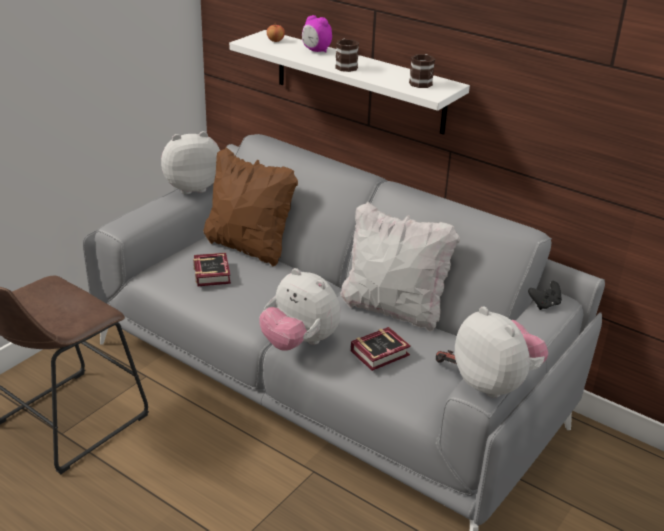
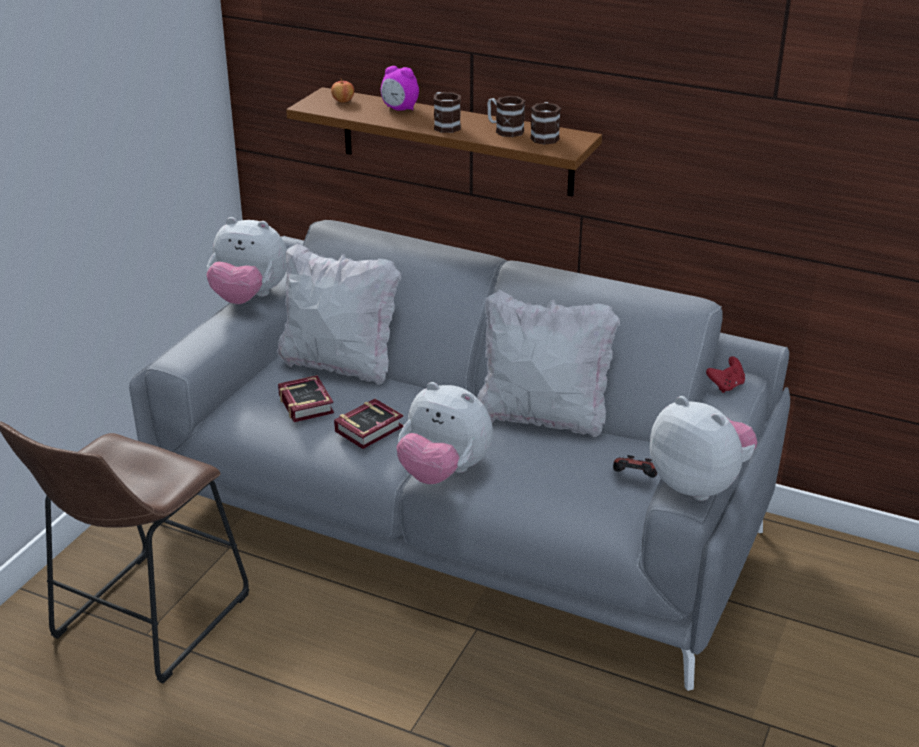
camera: 10 degrees left, 0 degrees up
plush toy [161,131,220,194] -> plush toy turned 135 degrees counterclockwise [206,217,287,304]
brown pillow [203,147,298,266] -> white pillow [277,242,401,385]
white shelf [229,30,470,135] -> brown shelf [286,87,602,197]
book [351,327,411,371] -> book moved to [334,399,404,449]
black game controller [528,281,562,310] -> red game controller [706,356,745,393]
none -> mug [487,96,525,137]

